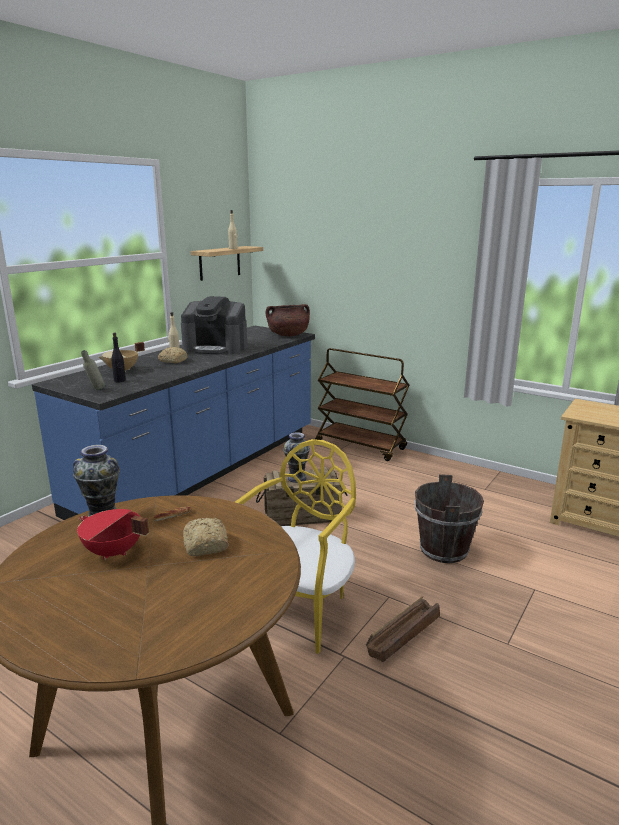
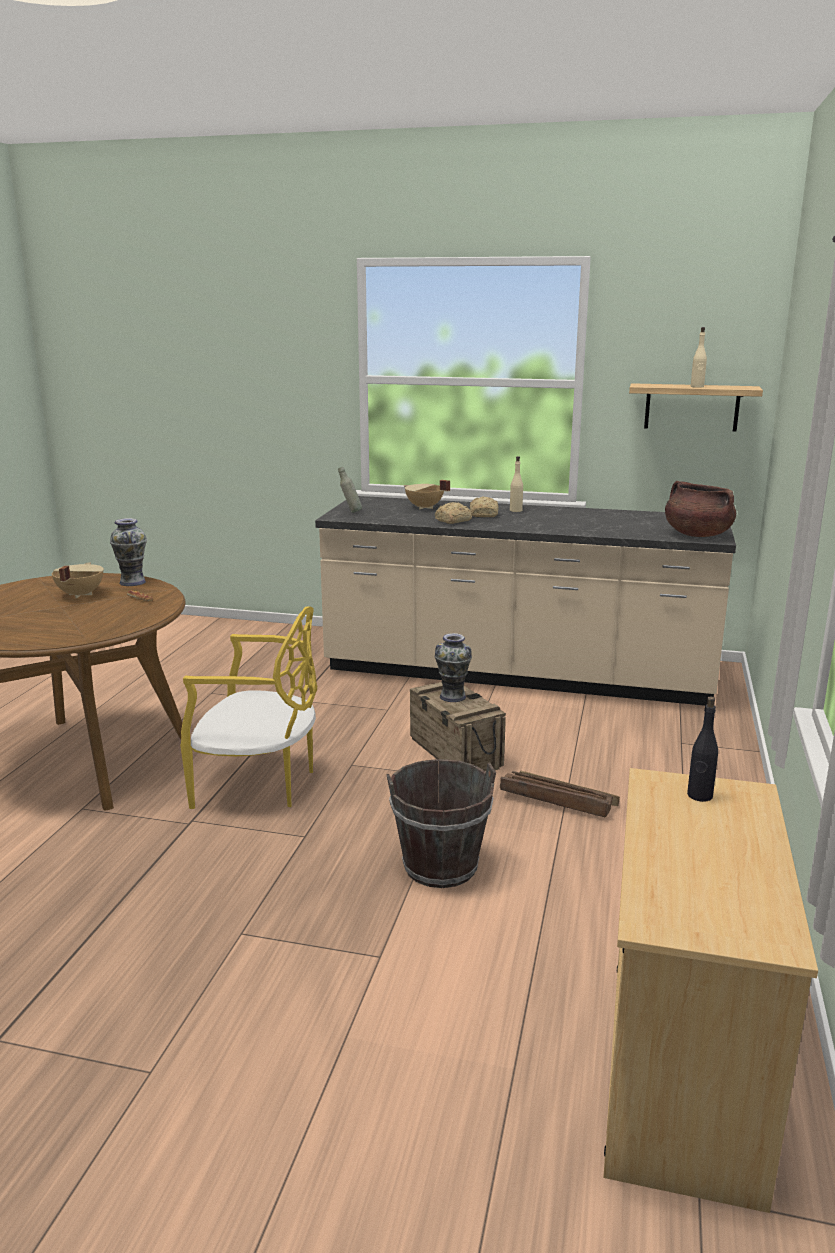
camera: 70 degrees right, 0 degrees up
blue counter [32,326,315,520] -> beige counter [315,496,736,706]
red cooking pot [77,509,149,560] -> beige cooking pot [52,562,104,598]
black bottle [111,333,126,382] -> black bottle moved to [687,697,718,802]
coffee machine [181,296,247,354] -> none
bread [183,518,229,556] -> bread moved to [435,502,472,524]
brown cart [315,348,409,461] -> none
crate [366,596,440,662] -> crate moved to [500,771,620,817]

